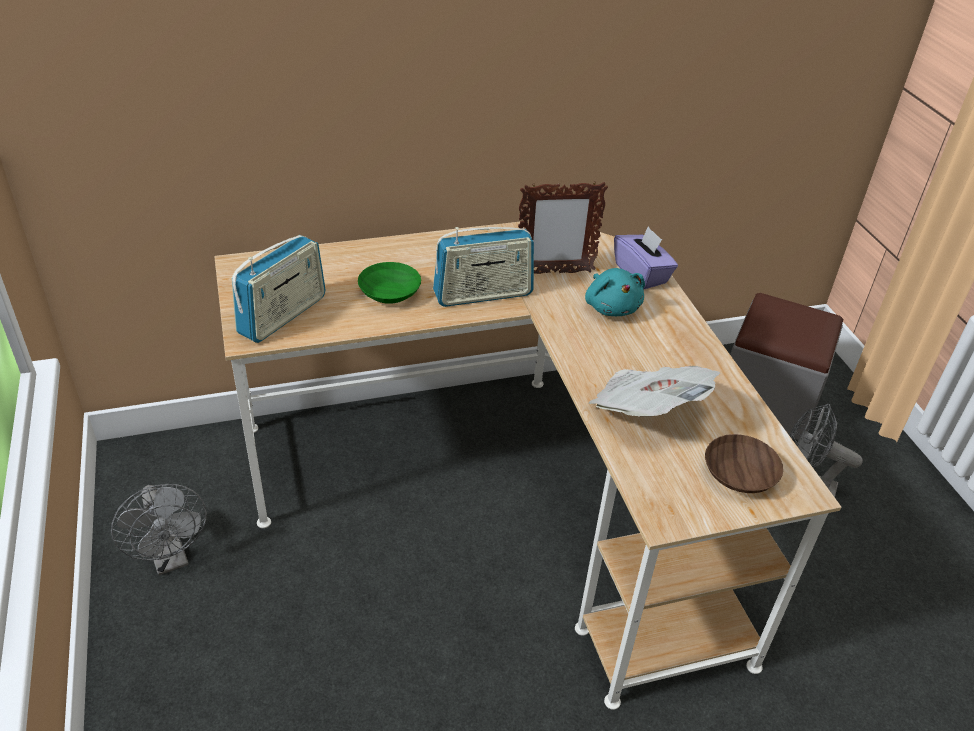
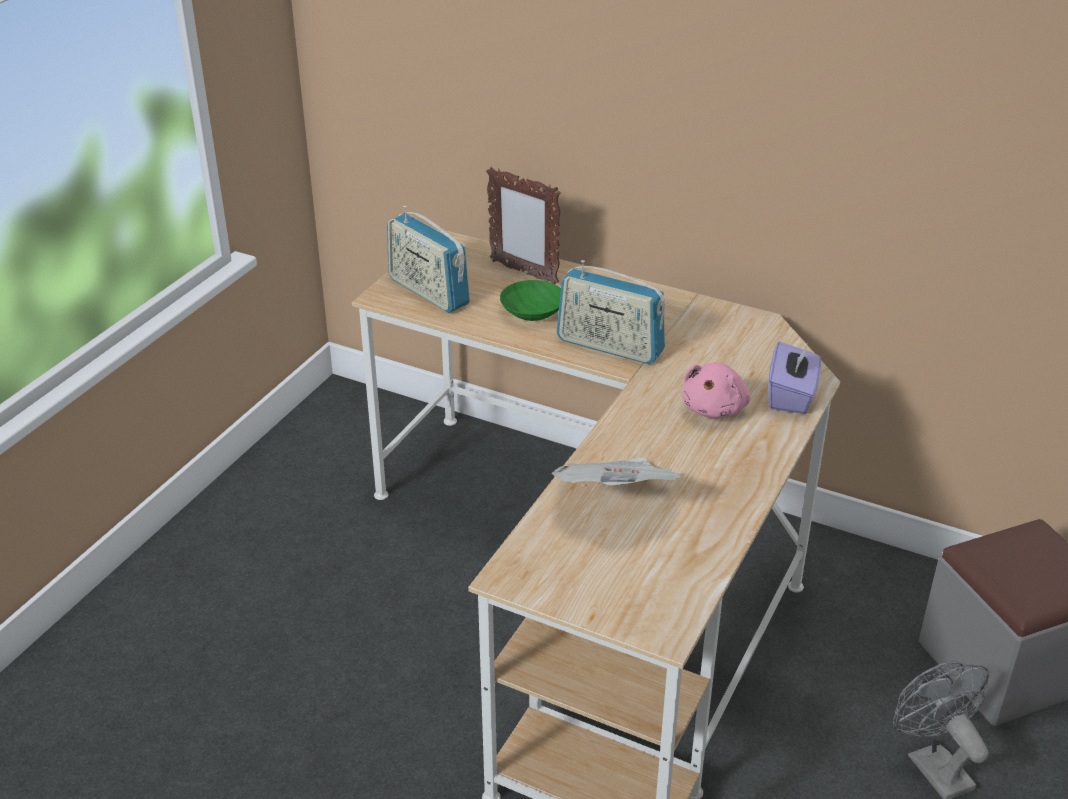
camera: 45 degrees right, 5 degrees down
grey fan [111,484,207,575] -> none
radio [231,235,326,343] -> radio turned 60 degrees clockwise [387,205,470,313]
picture frame [518,182,608,274] -> picture frame moved to [486,167,561,284]
turquoise plush toy [585,268,645,316] -> pink plush toy [682,362,750,418]
brown bowl [705,434,783,493] -> none

